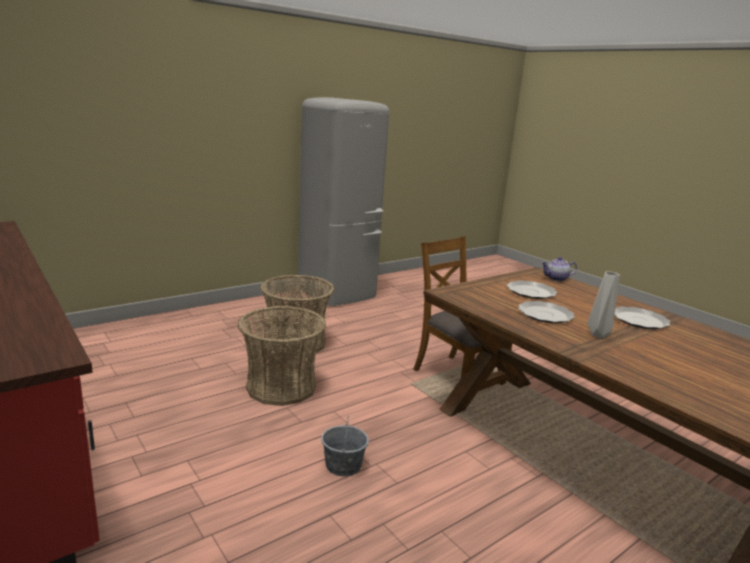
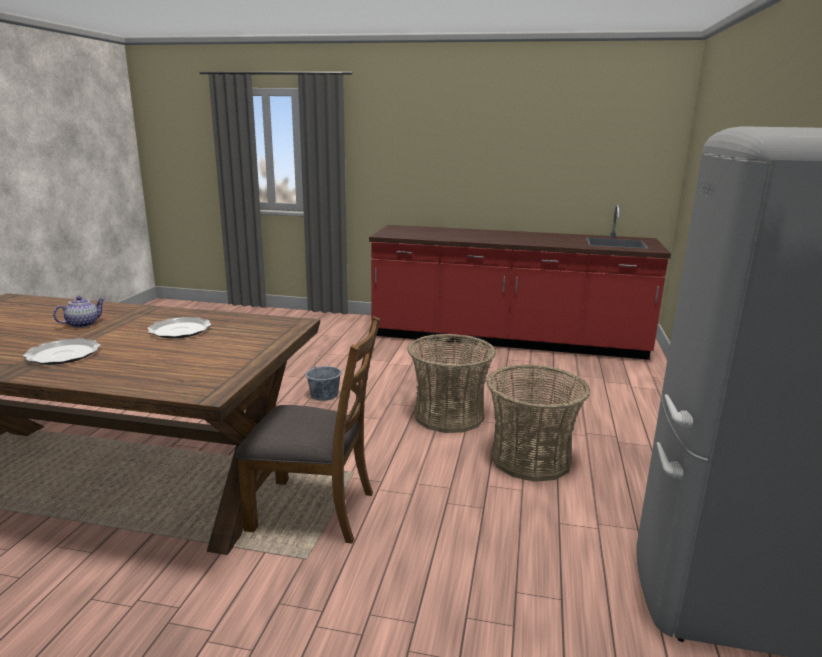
camera: 140 degrees right, 0 degrees up
plate [507,280,558,299] -> none
teapot [541,257,577,281] -> teapot moved to [53,296,105,328]
grey vase [588,272,620,338] -> none

